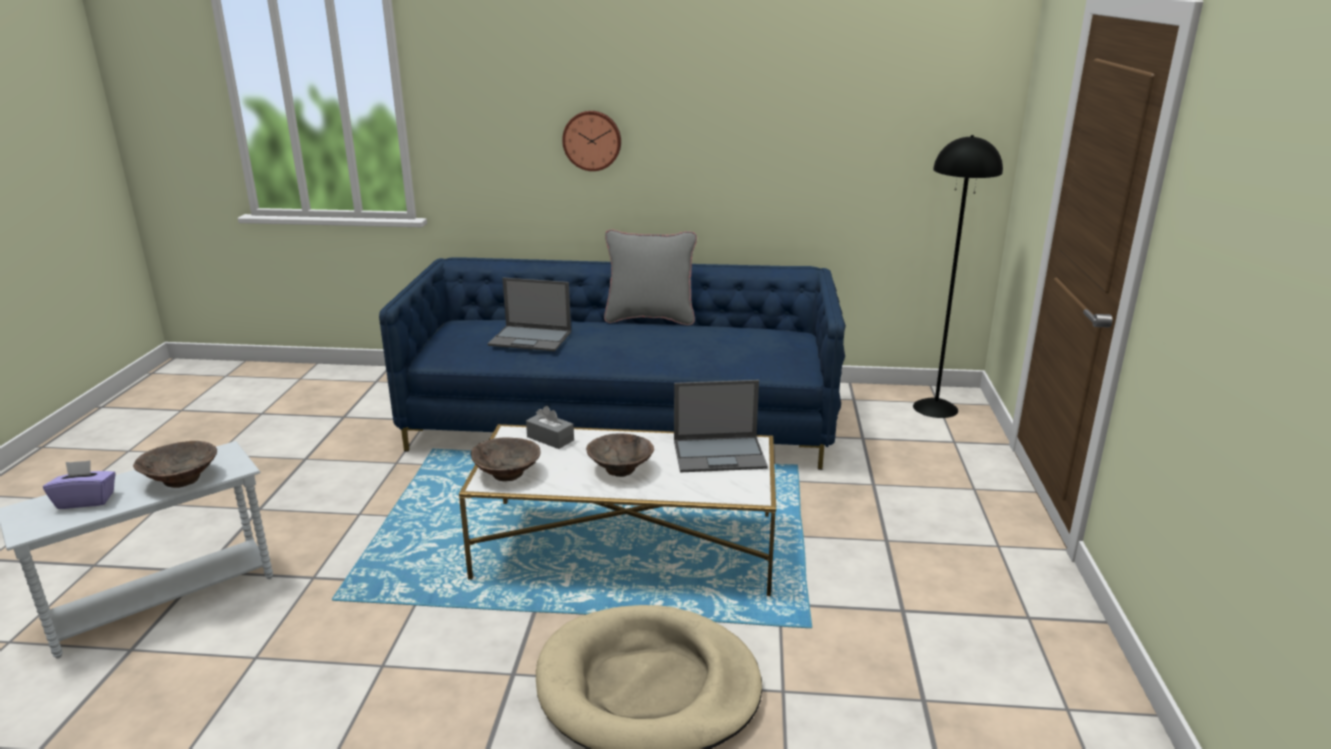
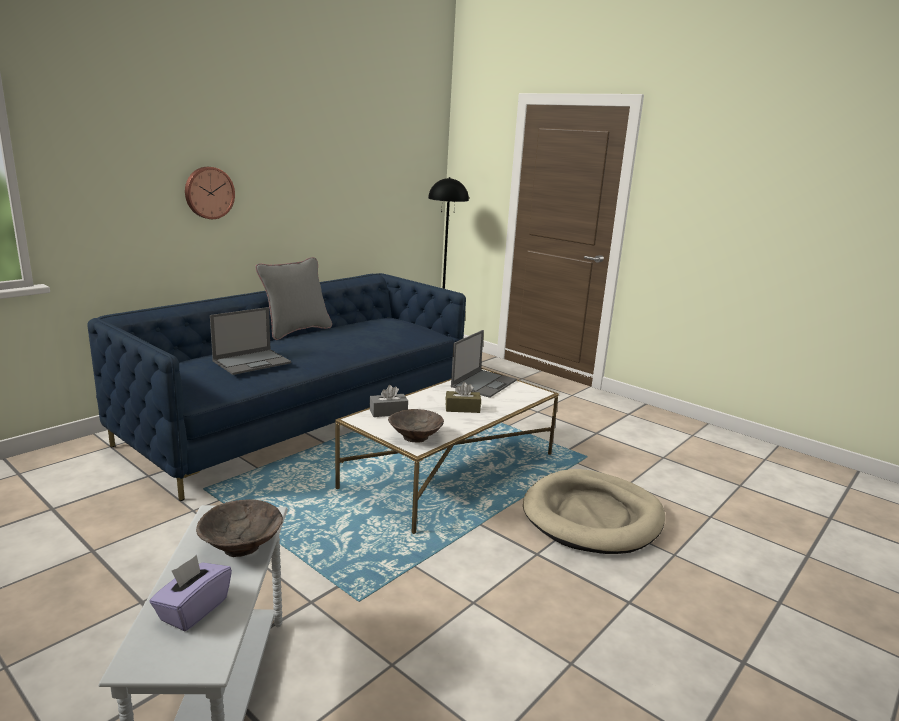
camera: 55 degrees left, 5 degrees down
brown bowl [586,433,654,477] -> brown tissue box [446,382,481,413]

